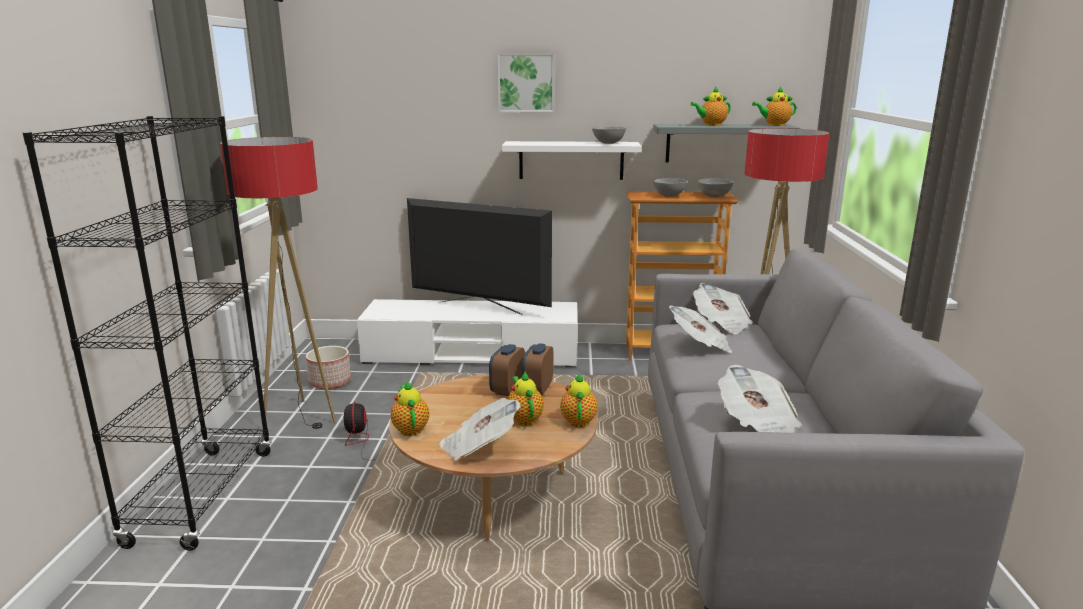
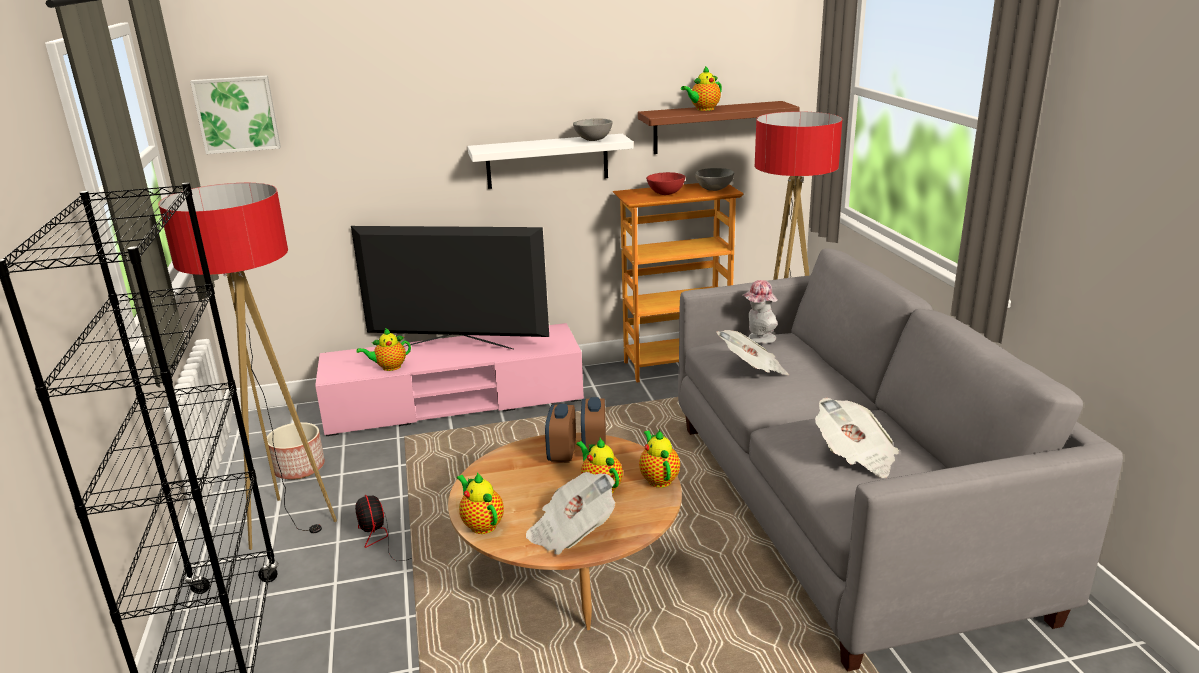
camera: 15 degrees left, 5 degrees up
white tv stand [357,299,577,367] -> pink tv stand [315,323,584,436]
picture [497,53,555,112] -> picture moved to [190,75,281,154]
grey shelf [653,124,801,163] -> brown shelf [638,101,800,154]
grey bowl [653,178,687,197] -> red bowl [646,172,685,195]
newspaper [693,283,753,334] -> hat [743,280,778,344]
teapot [752,87,796,126] -> teapot moved to [356,328,411,371]

